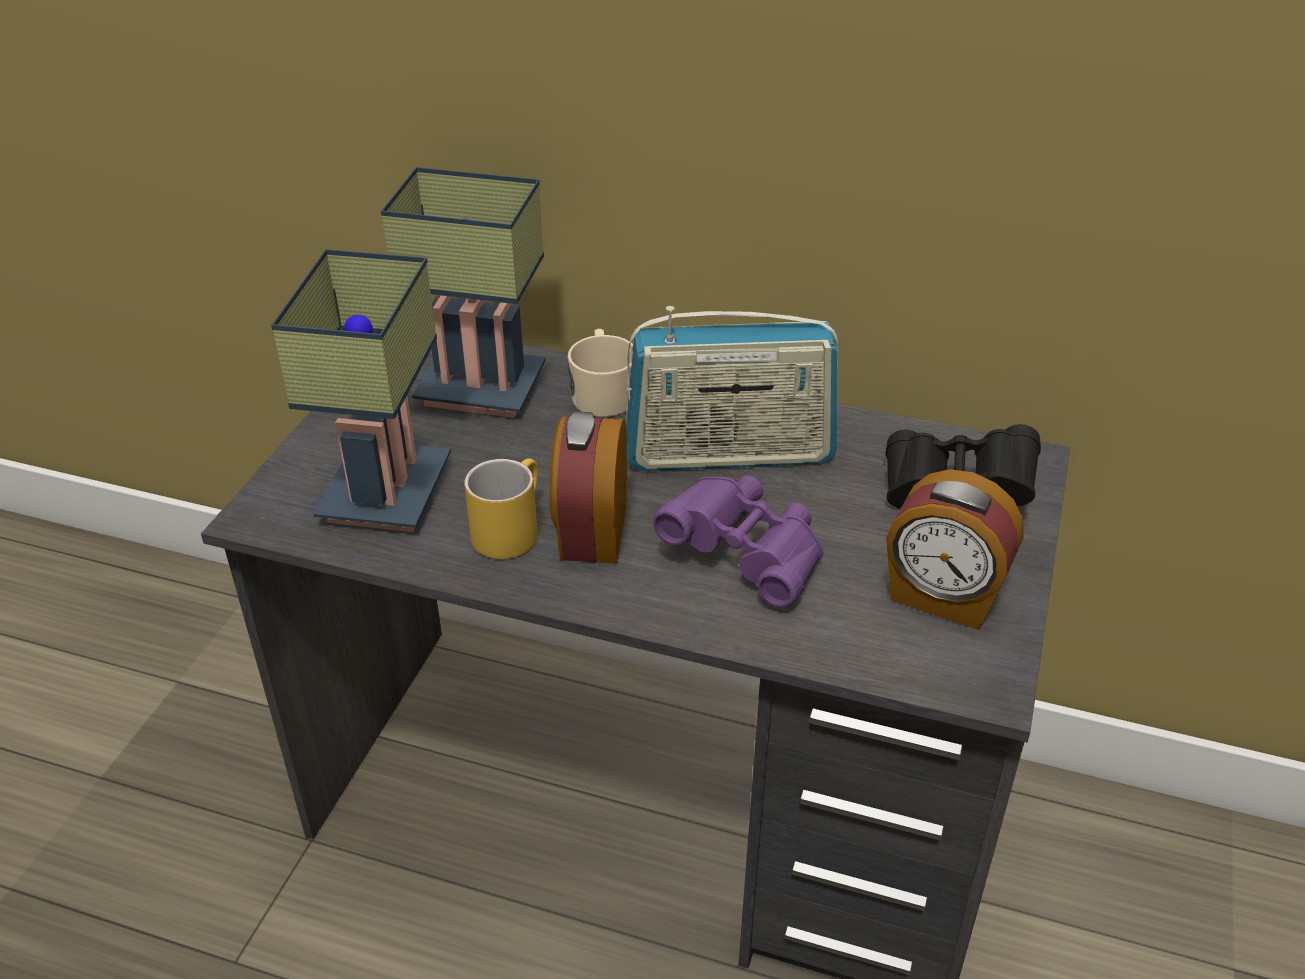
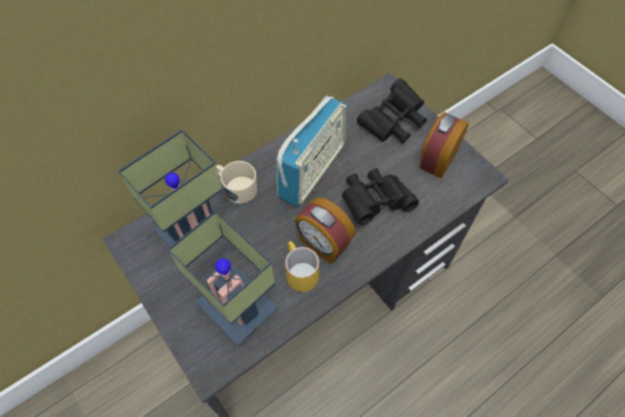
camera: 55 degrees left, 20 degrees up
purple binoculars [653,475,824,607] -> black binoculars [342,169,419,225]
alarm clock [886,469,1024,630] -> alarm clock turned 150 degrees clockwise [419,112,469,178]

